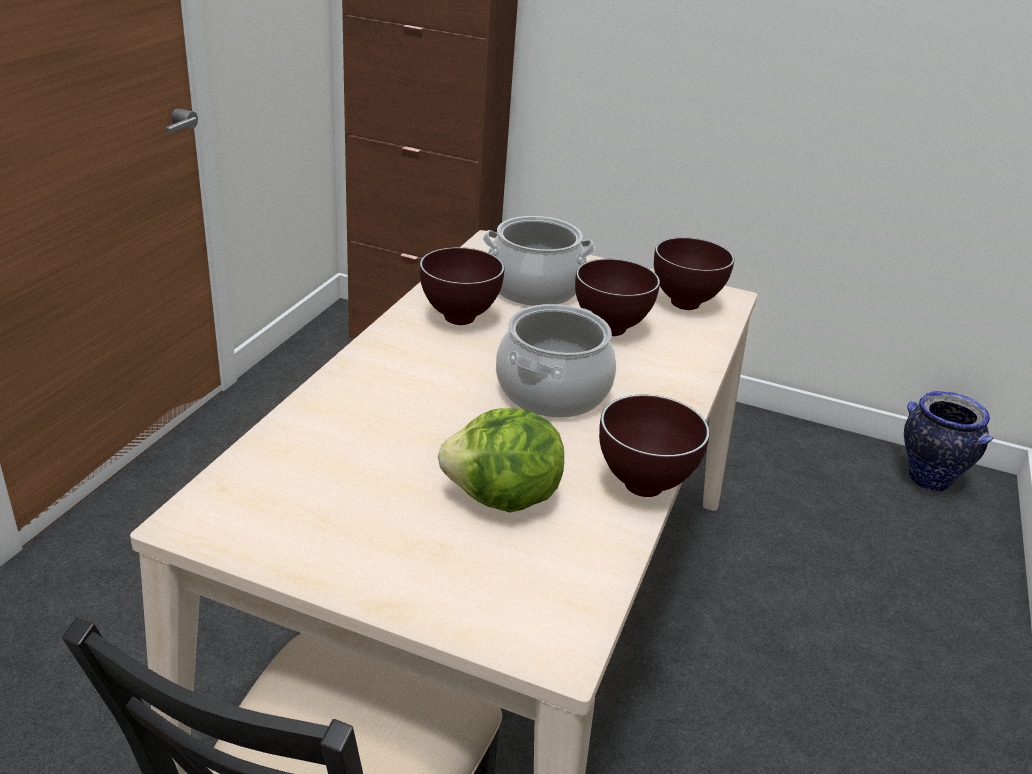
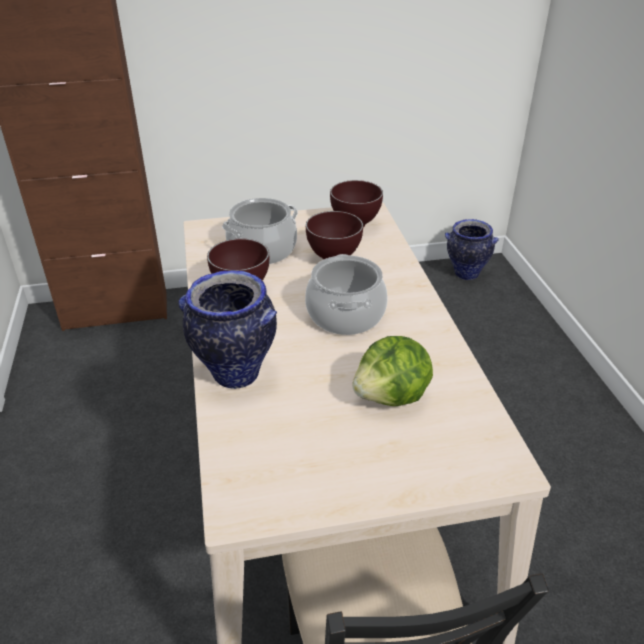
camera: 30 degrees left, 5 degrees up
brown bowl [599,395,710,497] -> none
none -> vase [179,271,277,389]

